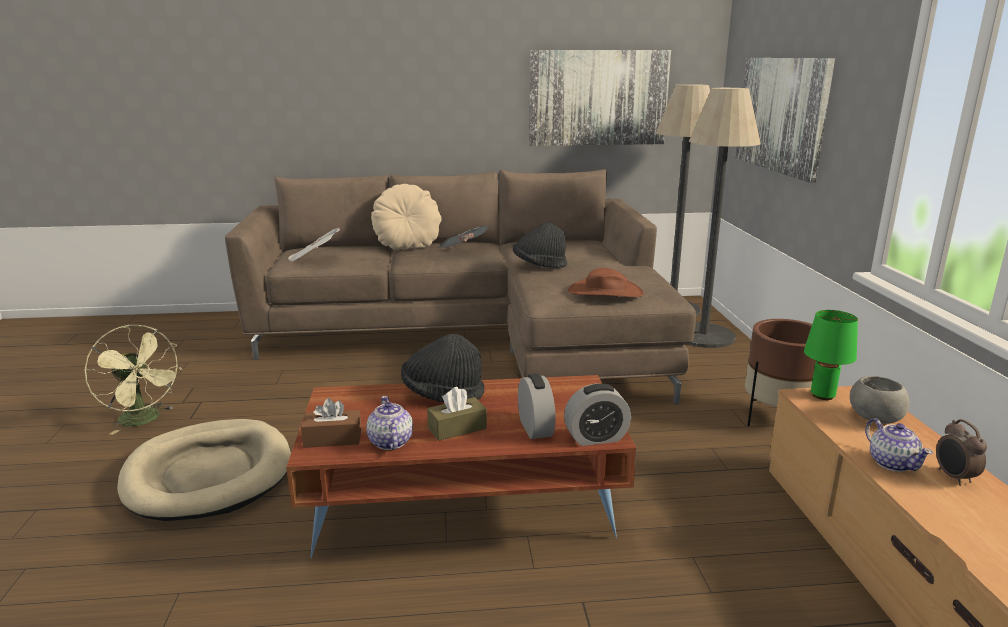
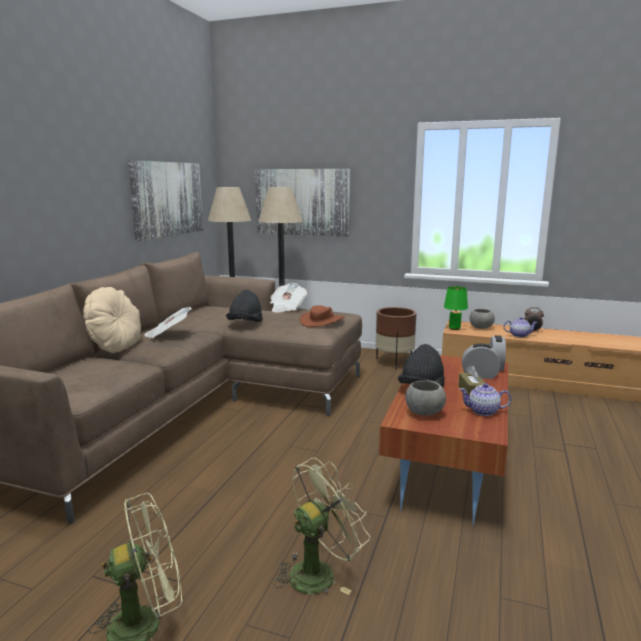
camera: 65 degrees left, 5 degrees down
beige dog bed [117,419,291,521] -> green fan [274,458,370,595]
newspaper [288,228,340,262] -> newspaper moved to [270,283,307,313]
brown tissue box [301,398,361,448] -> none
none -> grey bowl [405,380,446,416]

